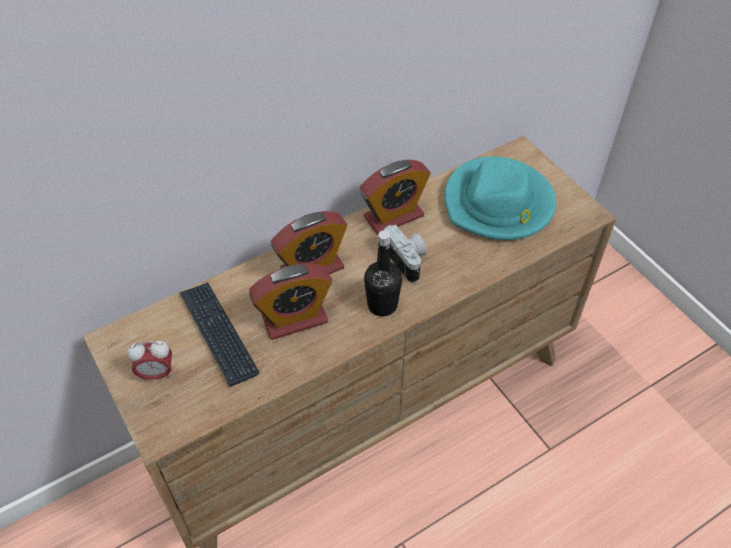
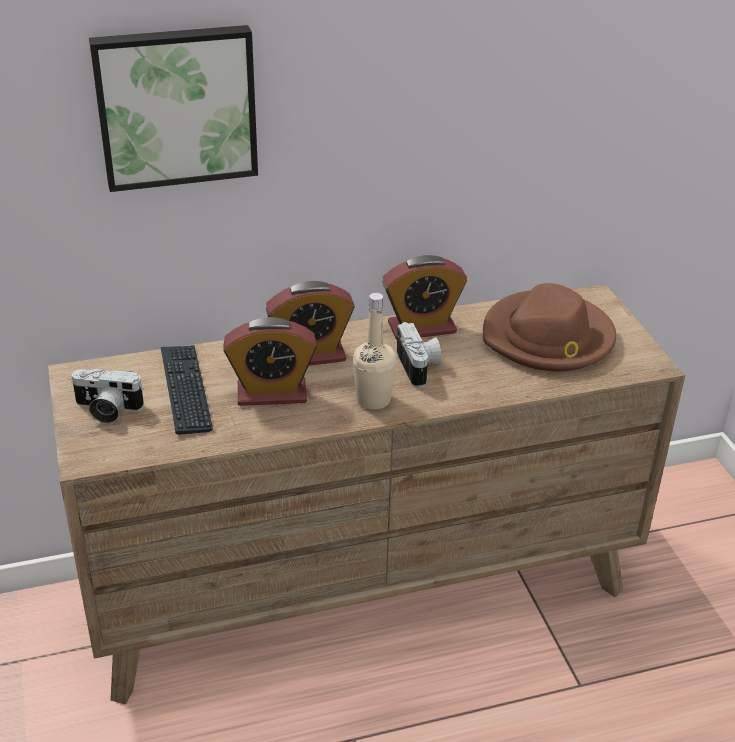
camera: 15 degrees right, 15 degrees down
alarm clock [127,341,172,381] -> camera [71,369,144,423]
black bottle [364,230,402,316] -> beige bottle [353,293,396,410]
turquoise hat [444,156,556,240] -> brown hat [483,283,617,372]
none -> picture [89,25,258,192]

